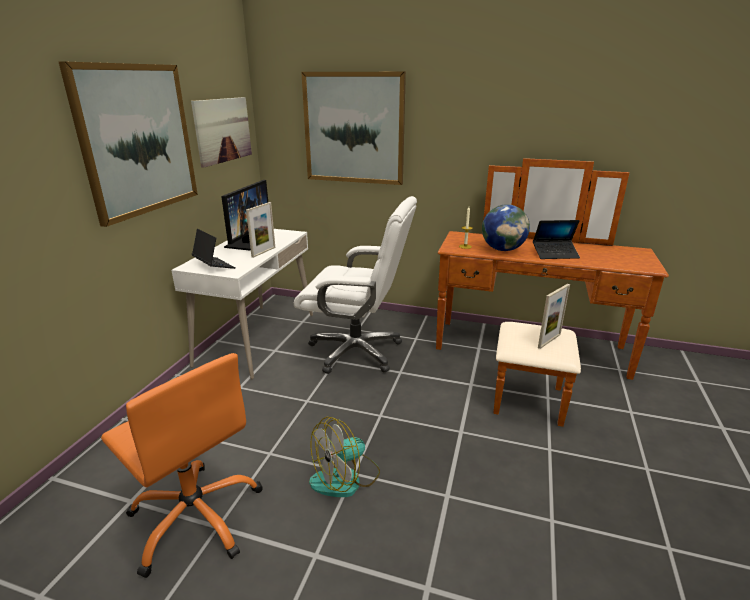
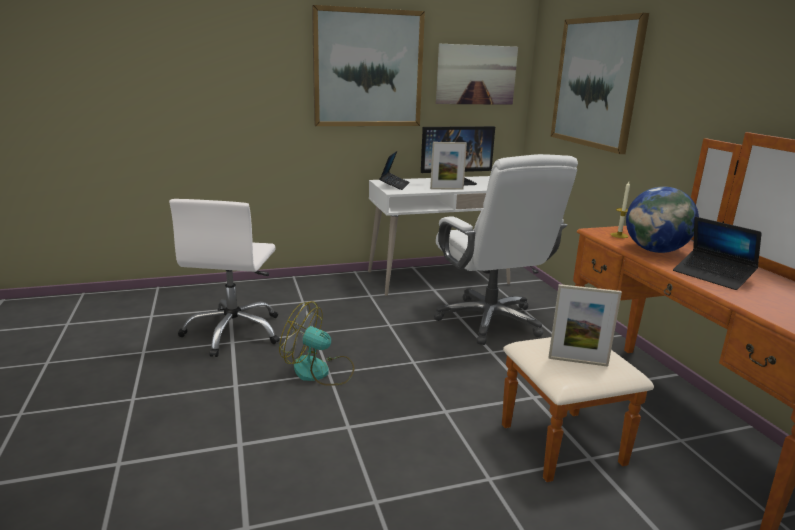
camera: 55 degrees right, 5 degrees down
orange office chair [101,353,263,578] -> white office chair [169,199,280,357]

